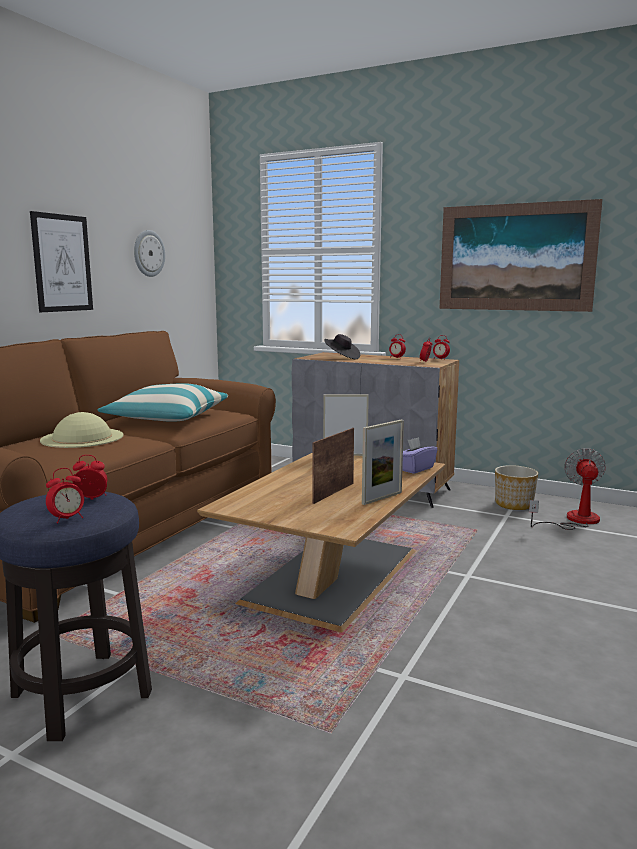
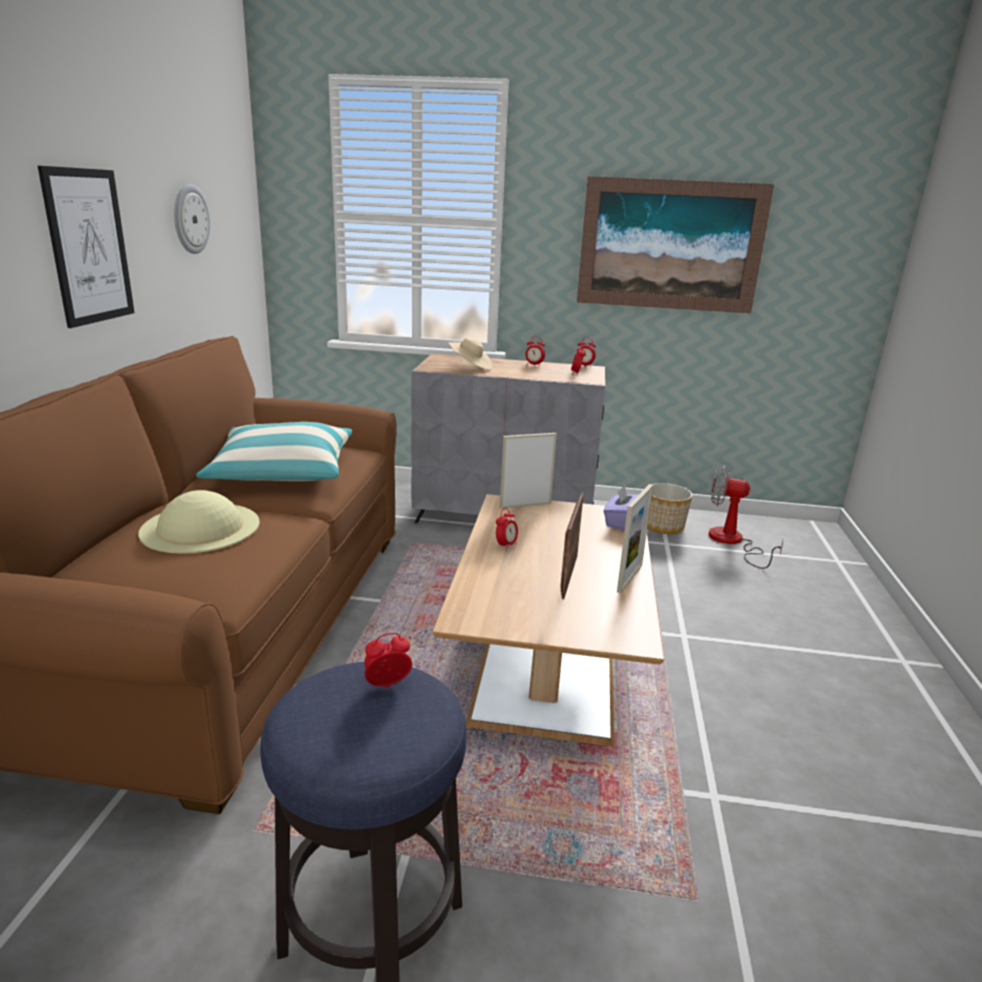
camera: 20 degrees left, 10 degrees up
alarm clock [46,468,84,523] -> alarm clock moved to [496,508,518,551]
black hat [325,334,360,359] -> beige hat [448,337,493,370]
fan [529,448,606,530] -> fan turned 60 degrees counterclockwise [709,466,783,569]

